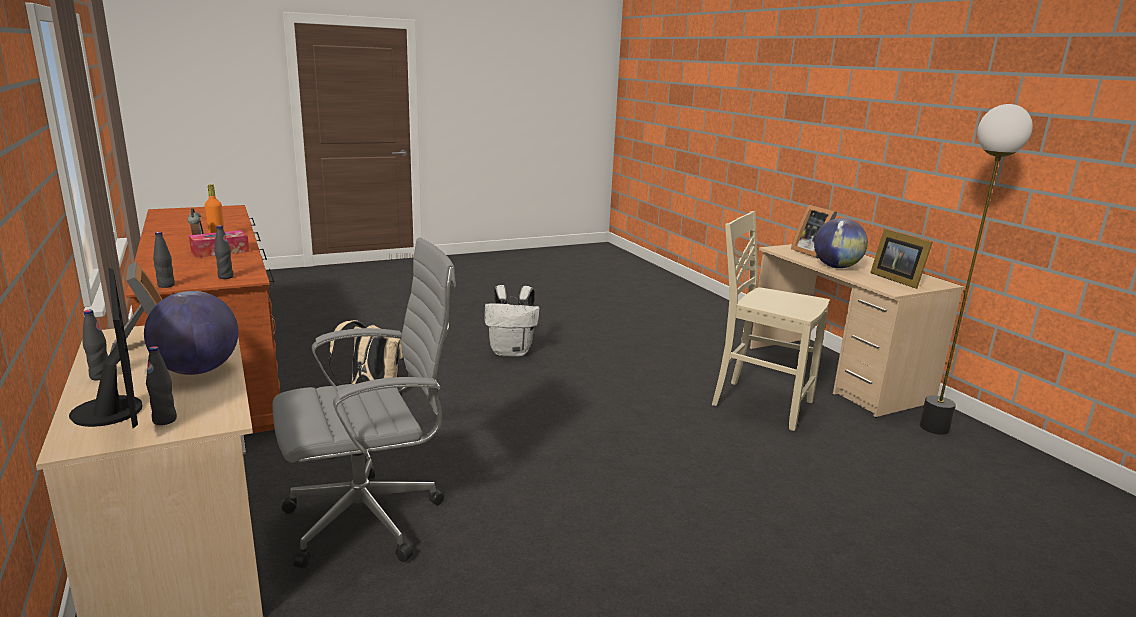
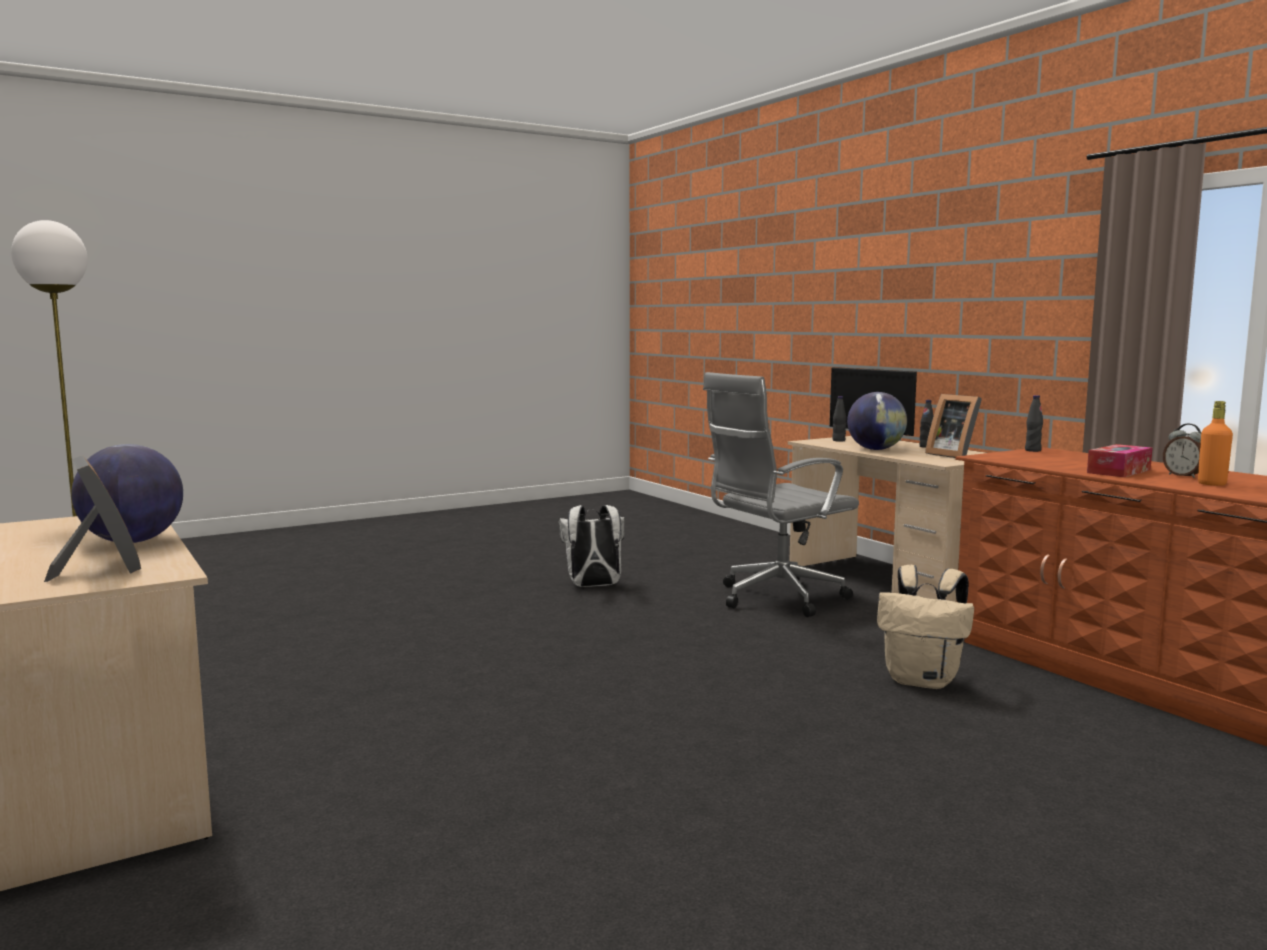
camera: 175 degrees right, 10 degrees down
black bottle [215,225,234,279] -> none
white backpack [485,285,540,357] -> white backpack moved to [559,505,624,587]
beige chair [712,211,829,431] -> none
picture frame [870,229,933,289] -> none

